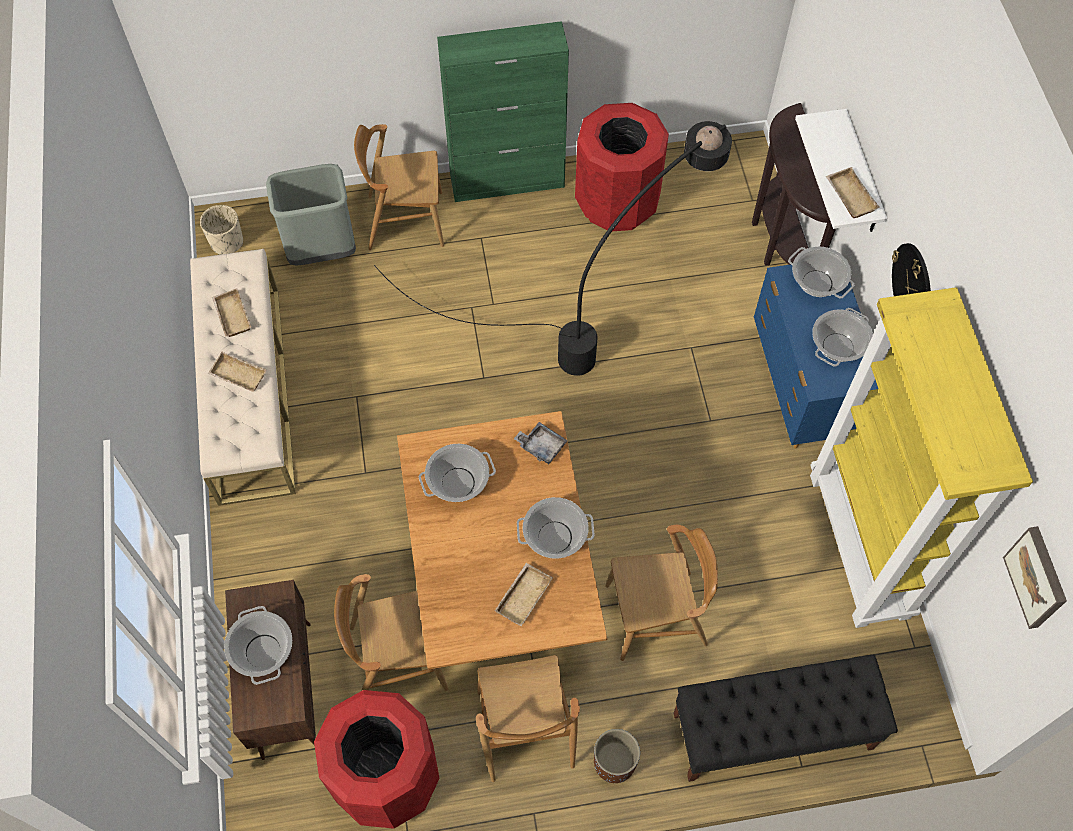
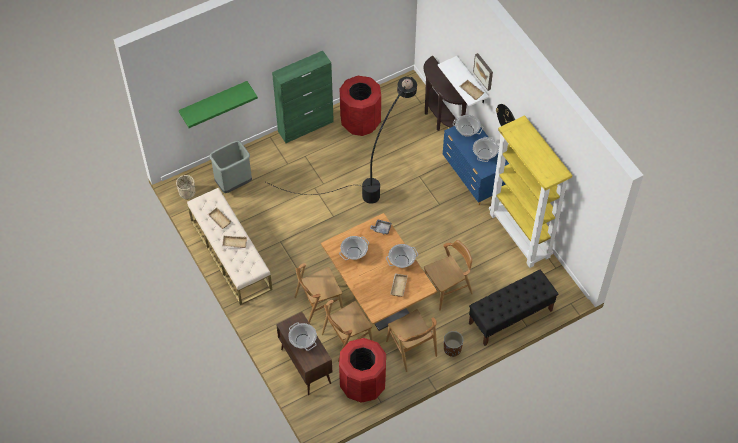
camera: 20 degrees left, 5 degrees down
brown chair [354,124,444,250] -> brown chair moved to [294,263,343,323]
picture [1003,526,1067,629] -> picture moved to [473,53,493,91]
none -> green shelf [179,81,258,128]

